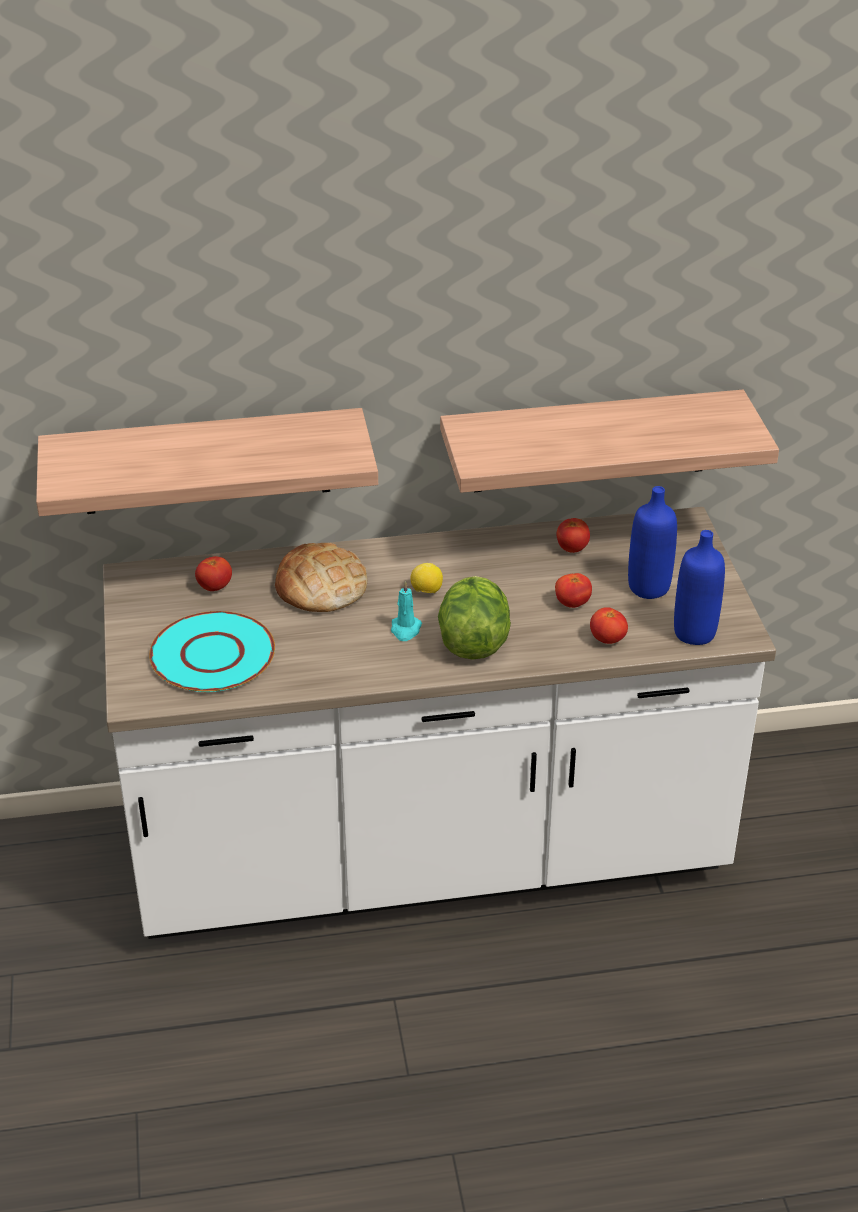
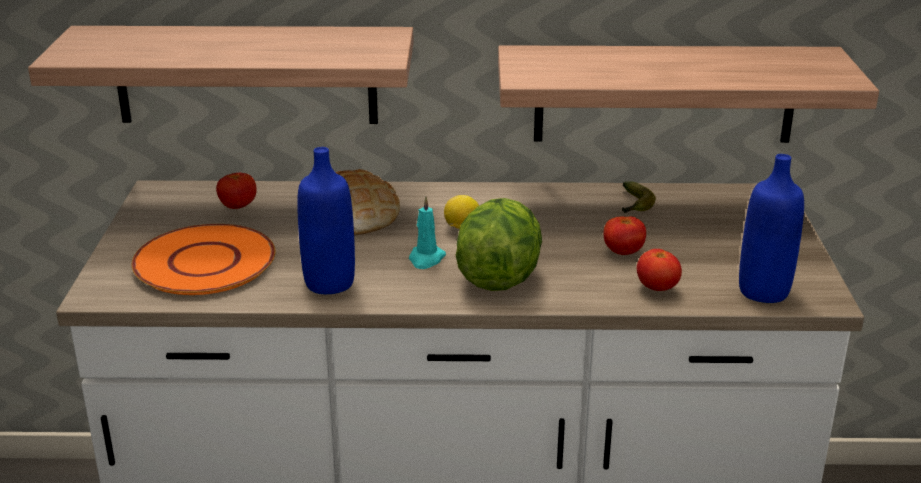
camera: 10 degrees right, 10 degrees down
turquoise plate [149,611,275,692] -> orange plate [131,224,275,295]
tomato [556,518,590,553] -> banana [622,181,656,213]
blue bottle [628,486,677,599] -> blue bottle moved to [297,147,355,294]

